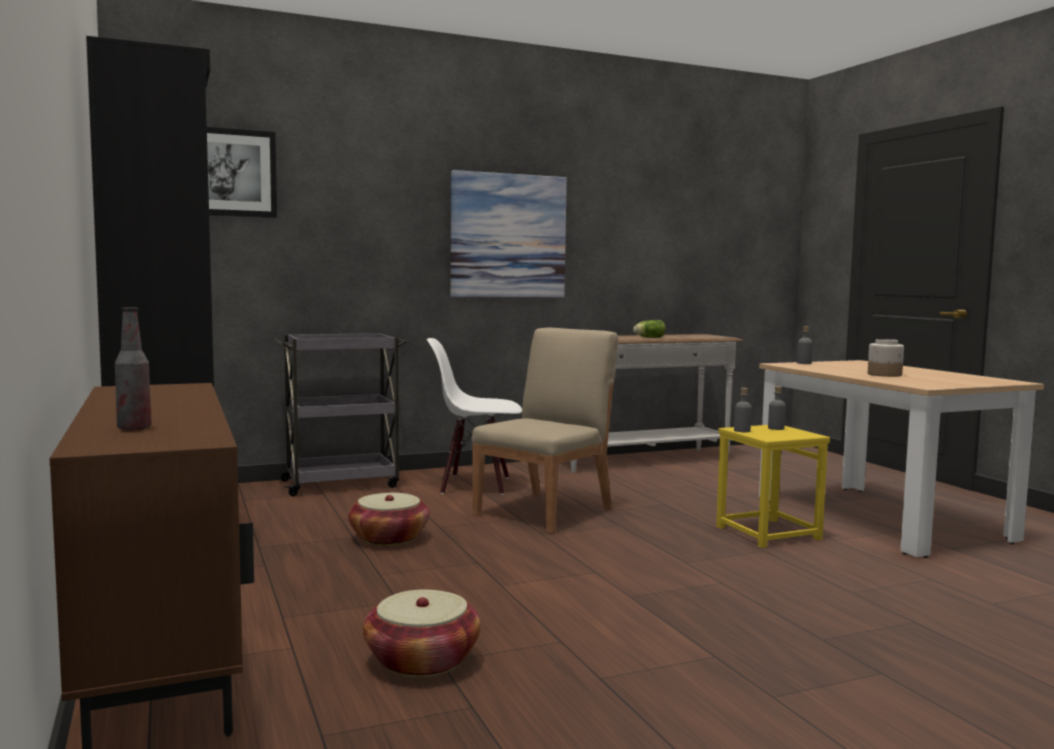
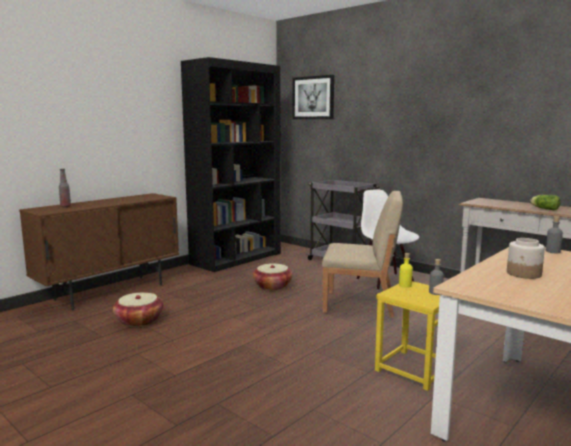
camera: 65 degrees right, 5 degrees up
picture [450,170,567,297] -> none
grey bottle [734,388,752,432] -> yellow bottle [399,253,413,288]

